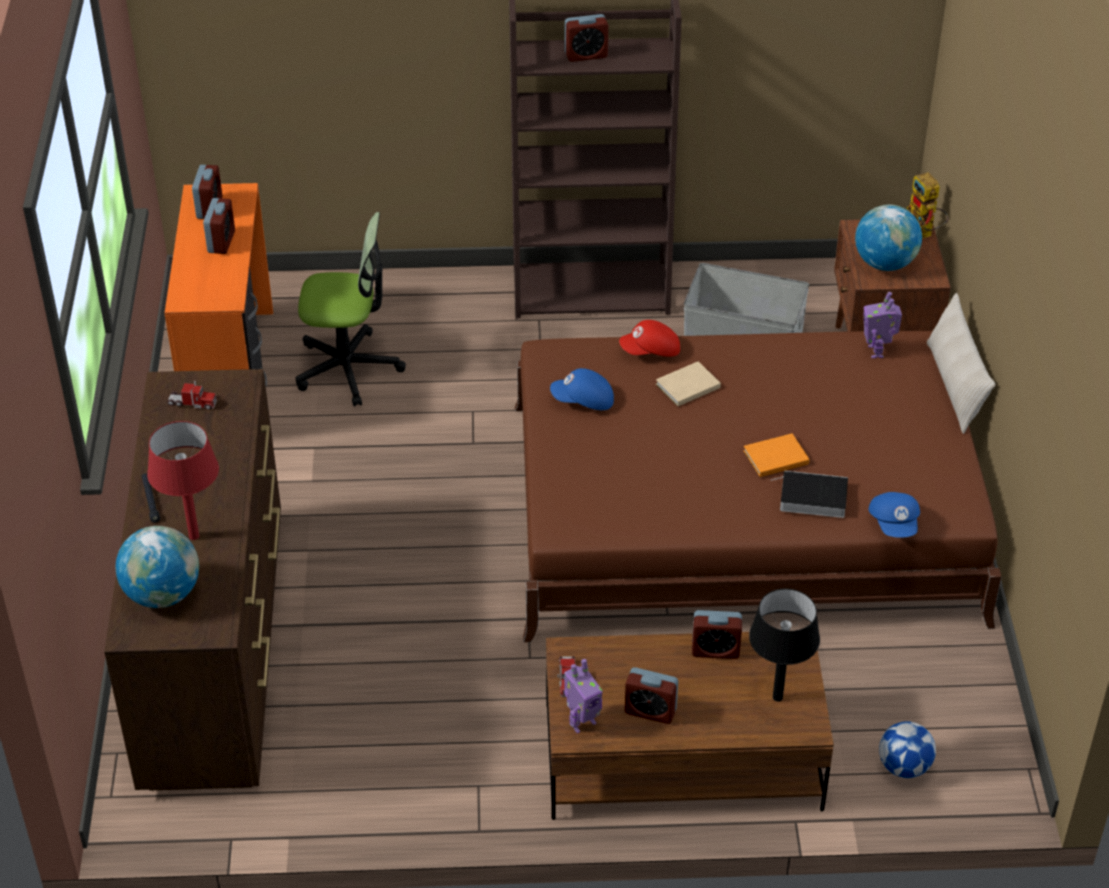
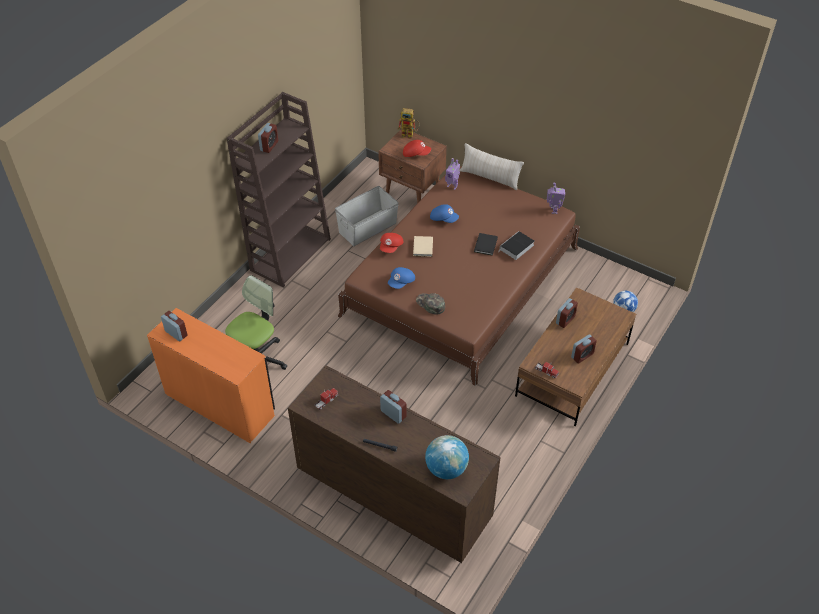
camera: 55 degrees left, 5 degrees up
red table lamp [147,421,219,540] -> none
alarm clock [203,198,235,254] -> alarm clock moved to [380,390,407,424]
toy robot [564,659,603,733] -> toy robot moved to [547,183,565,214]
orange book [743,433,810,477] -> black book [474,233,498,256]
black table lamp [749,588,820,702] -> none
globe [855,205,922,271] -> red cap [403,140,431,157]
blue cap [869,492,920,538] -> blue cap moved to [430,204,459,223]
none -> green cap [416,293,445,315]

